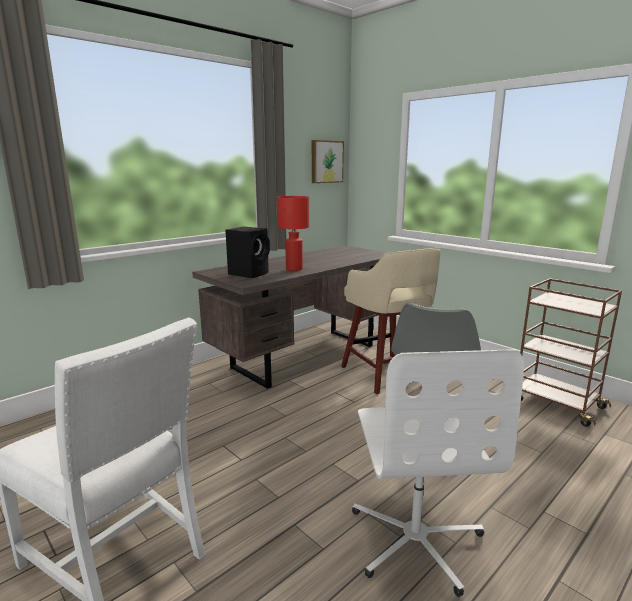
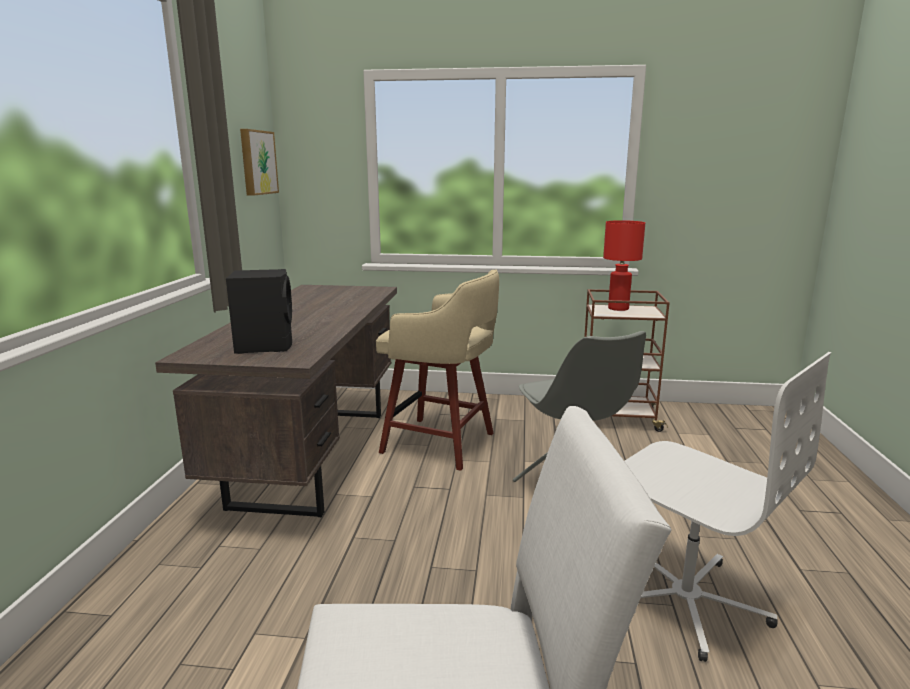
camera: 40 degrees left, 0 degrees up
red table lamp [277,196,309,271] -> red table lamp moved to [603,220,645,311]

